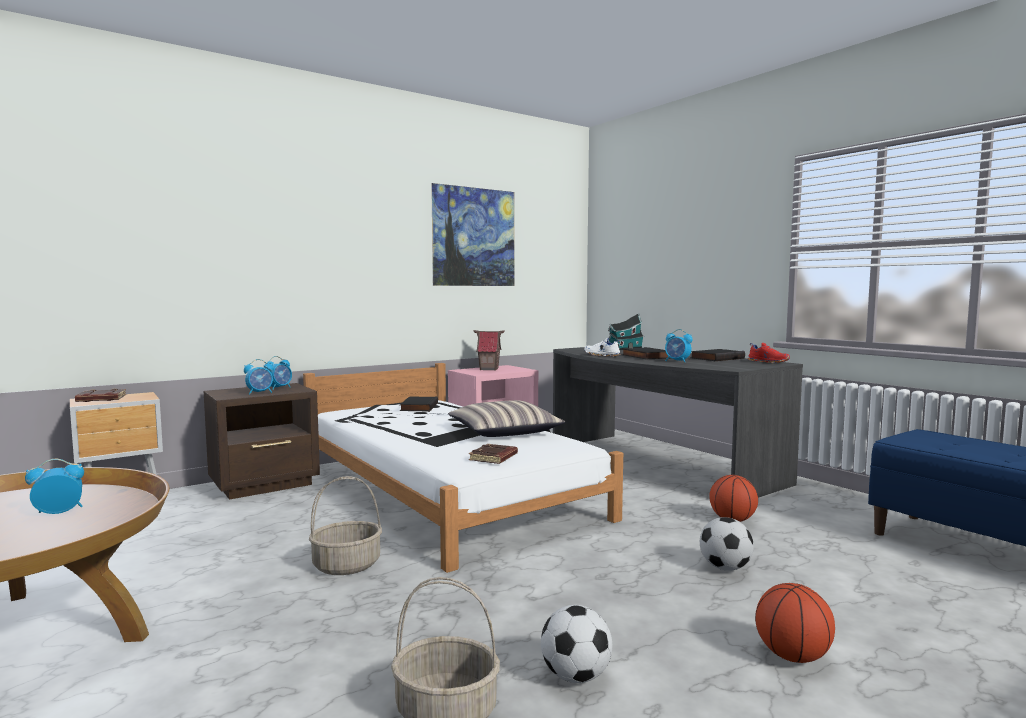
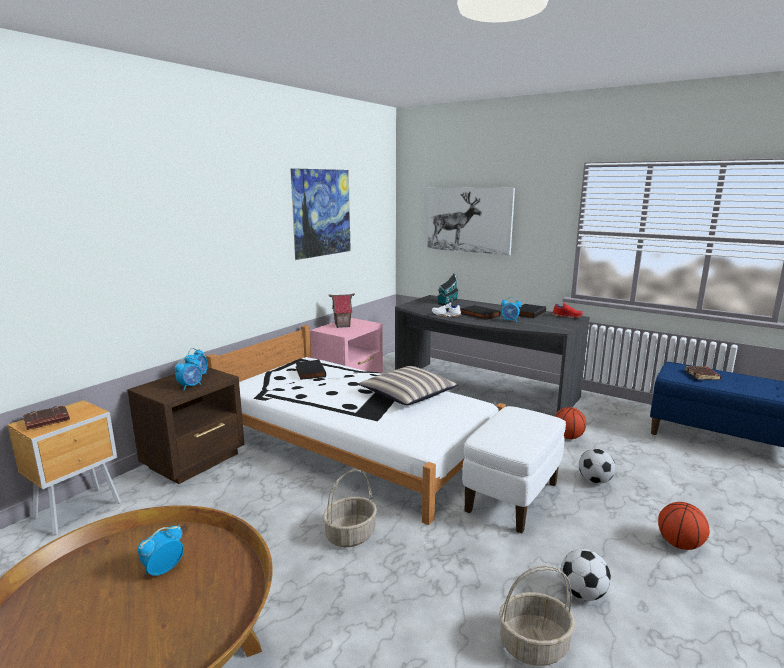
camera: 20 degrees left, 10 degrees up
brown book [469,444,518,464] -> brown book moved to [685,366,722,380]
none -> picture [427,187,515,255]
none -> white ottoman [462,406,566,533]

